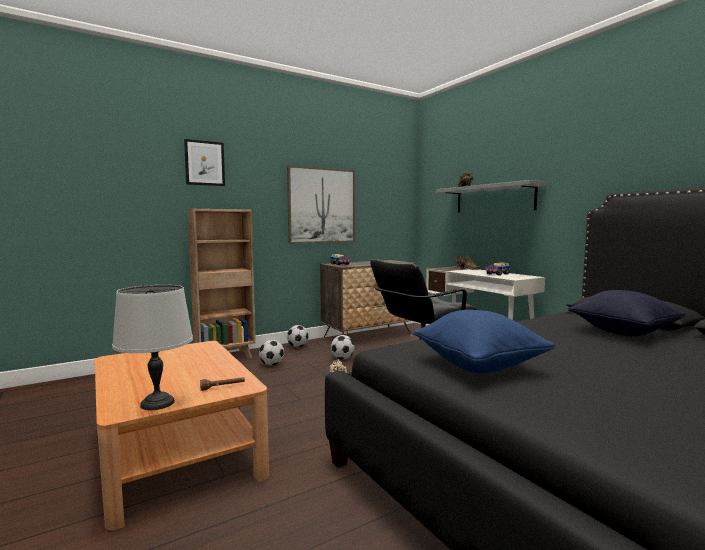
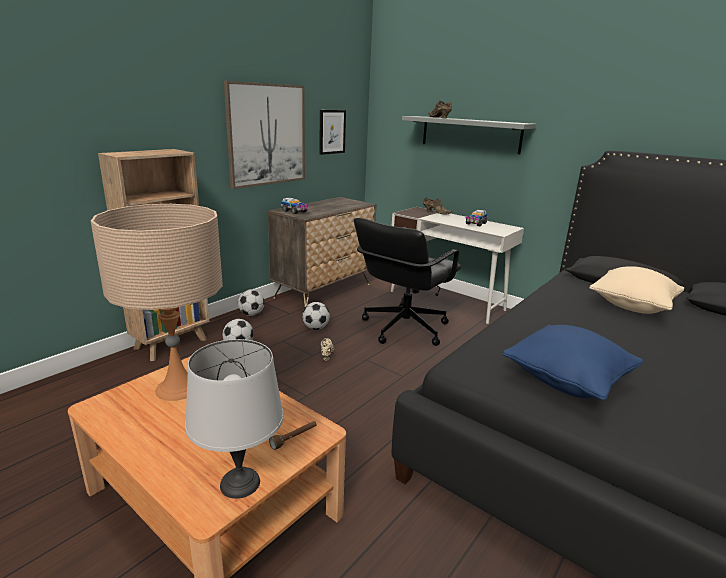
camera: 20 degrees left, 15 degrees up
picture [184,139,225,186] -> picture moved to [319,110,346,155]
black pillow [568,290,686,336] -> beige pillow [589,266,684,314]
none -> beige table lamp [91,204,223,401]

